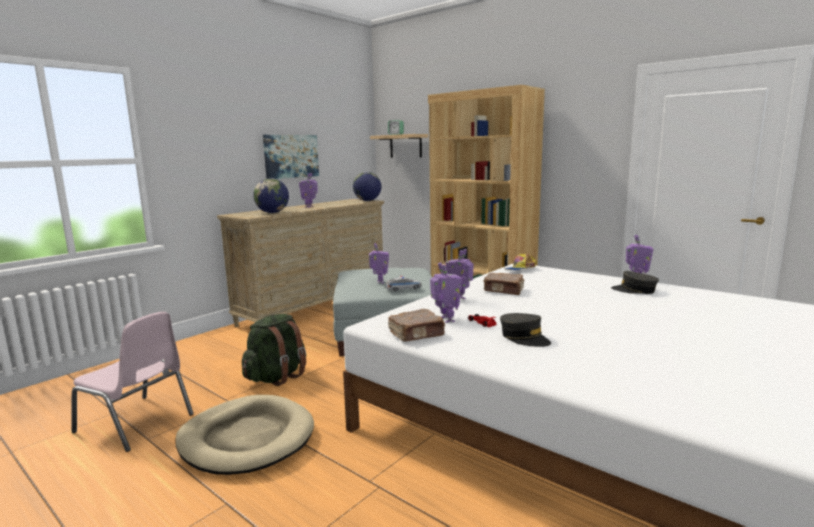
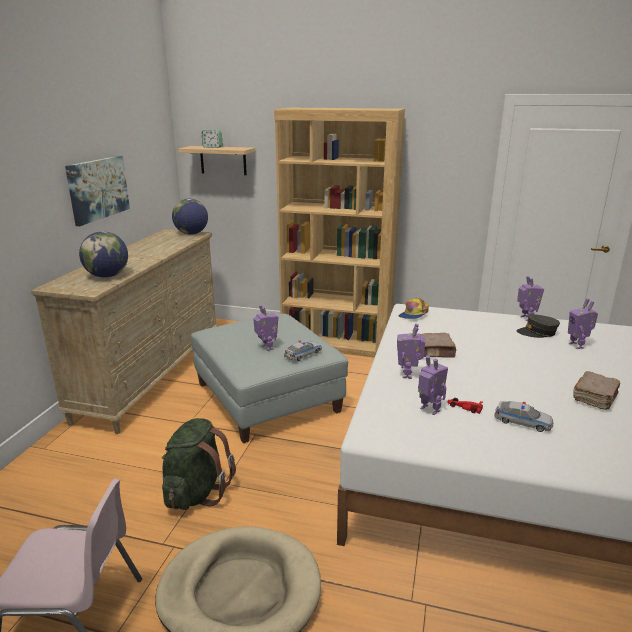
camera: 25 degrees left, 10 degrees up
toy robot [299,173,318,208] -> toy robot moved to [568,299,598,349]
brown book [388,309,446,342] -> brown book moved to [573,371,620,410]
grey cap [500,313,551,347] -> toy car [494,401,553,432]

